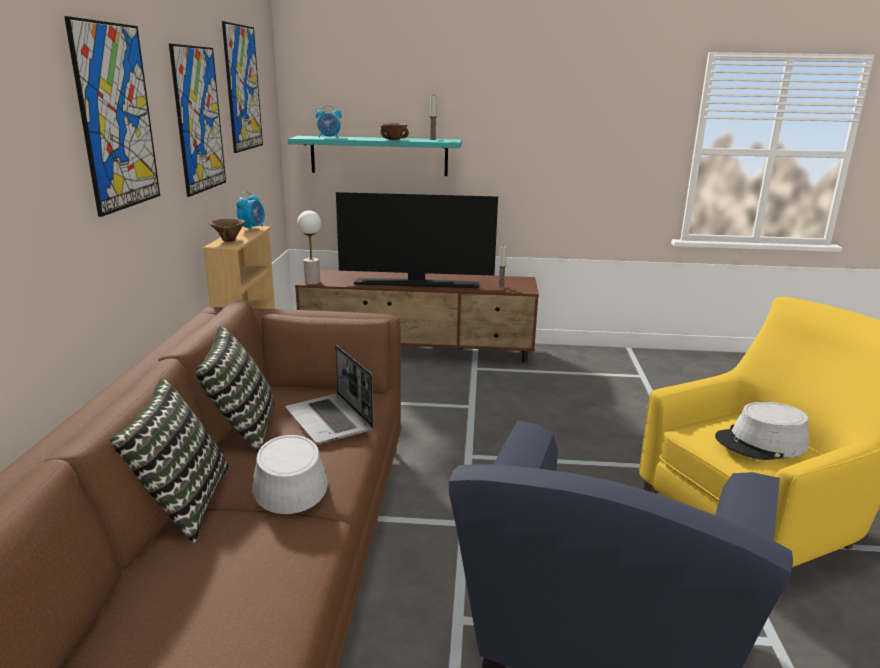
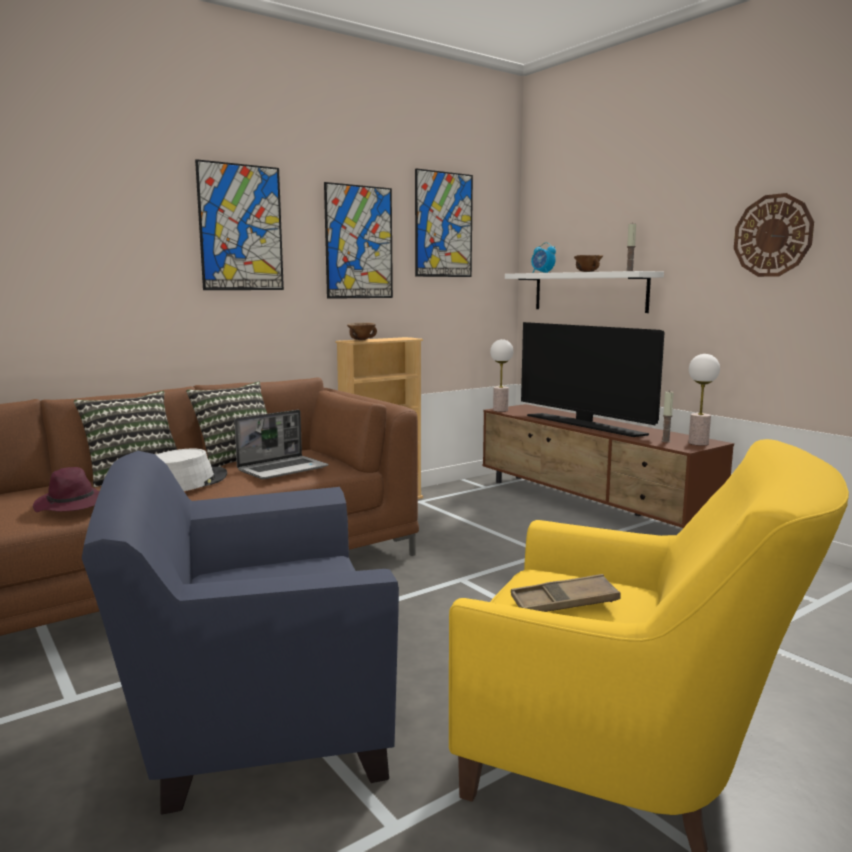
camera: 50 degrees right, 10 degrees down
alarm clock [237,191,265,231] -> none
laptop [285,345,374,444] -> laptop turned 150 degrees counterclockwise [235,410,329,479]
turquoise shelf [288,136,462,176] -> white shelf [505,271,664,313]
grey hat [715,402,809,460] -> brown tray [511,574,621,612]
none -> purple hat [33,467,100,512]
none -> table lamp [688,354,720,446]
none -> wall clock [734,193,814,277]

